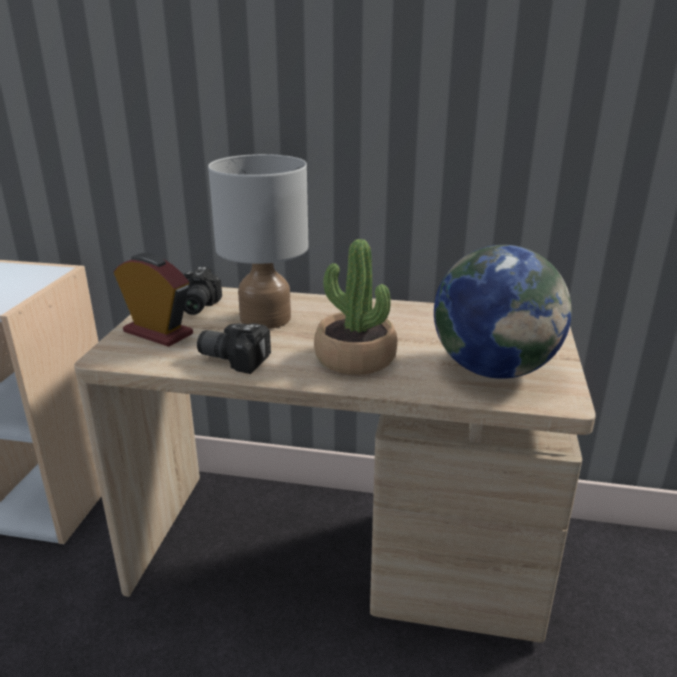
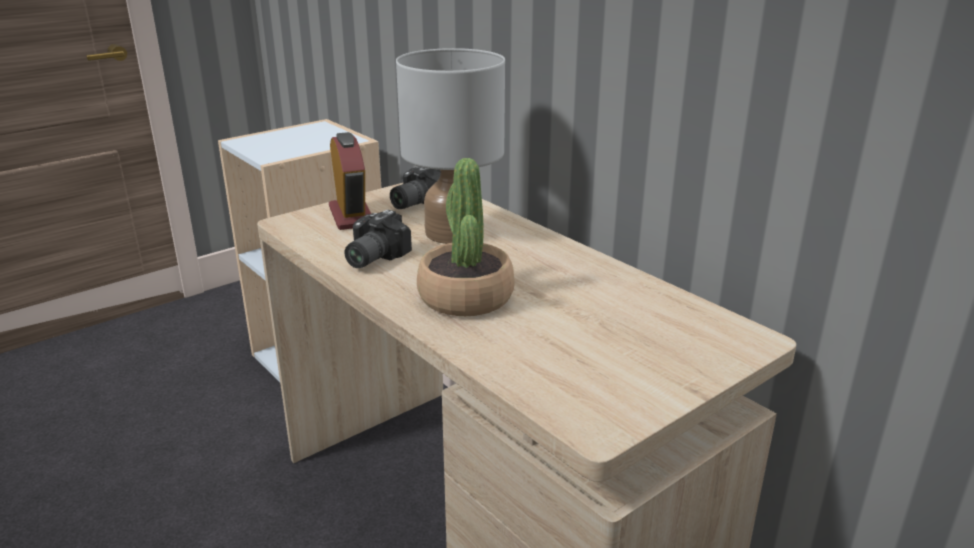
camera: 40 degrees right, 0 degrees up
camera [197,323,271,374] -> camera turned 120 degrees counterclockwise [344,210,412,268]
globe [434,245,572,379] -> none

